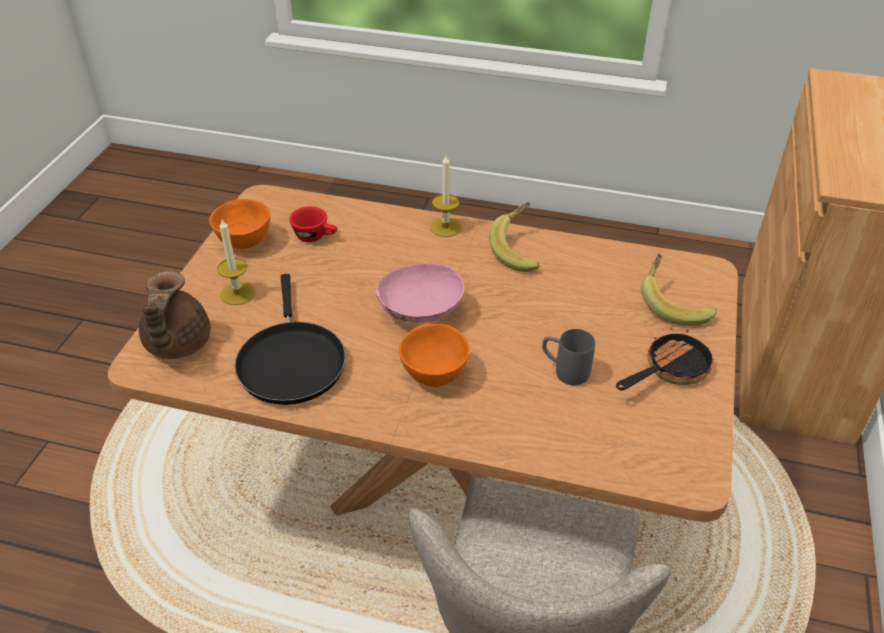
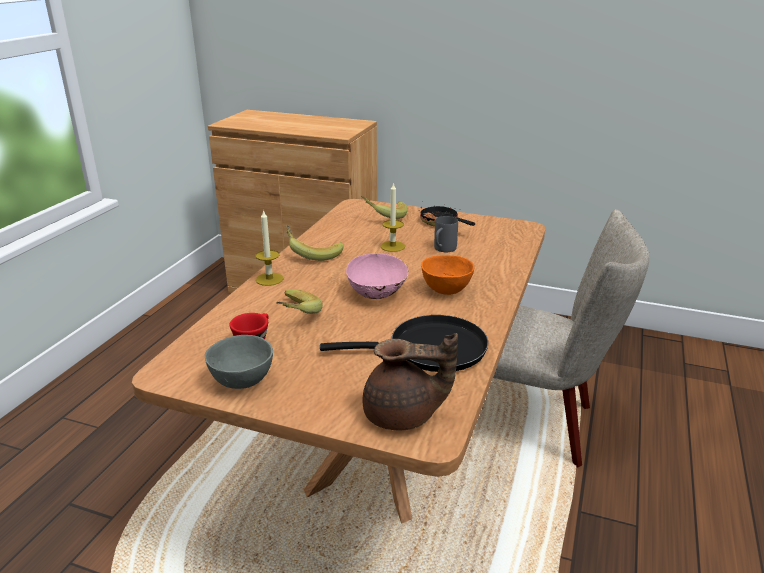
camera: 85 degrees left, 15 degrees down
orange bowl [209,199,270,249] -> grey bowl [205,335,273,389]
candle [217,219,255,305] -> candle moved to [381,182,405,252]
none -> banana [276,289,323,314]

